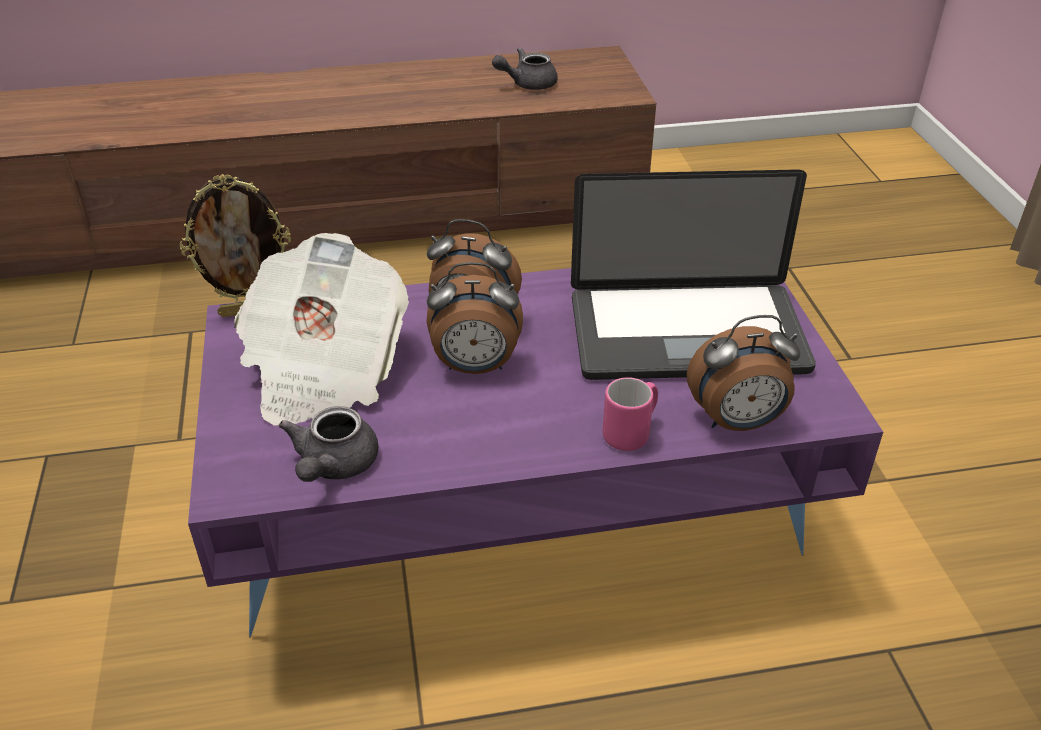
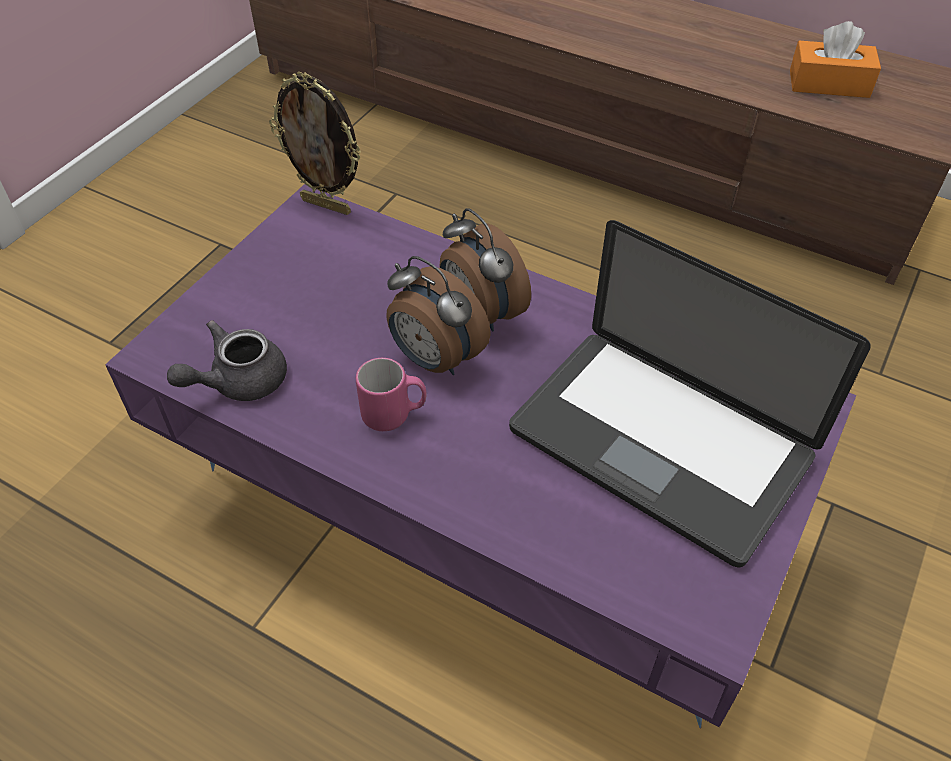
camera: 40 degrees right, 10 degrees up
newspaper [234,233,409,426] -> none
grey teapot [492,47,558,90] -> orange tissue box [790,21,881,98]
pink mug [603,377,658,451] -> pink mug moved to [356,358,427,431]
alarm clock [687,315,801,431] -> none

